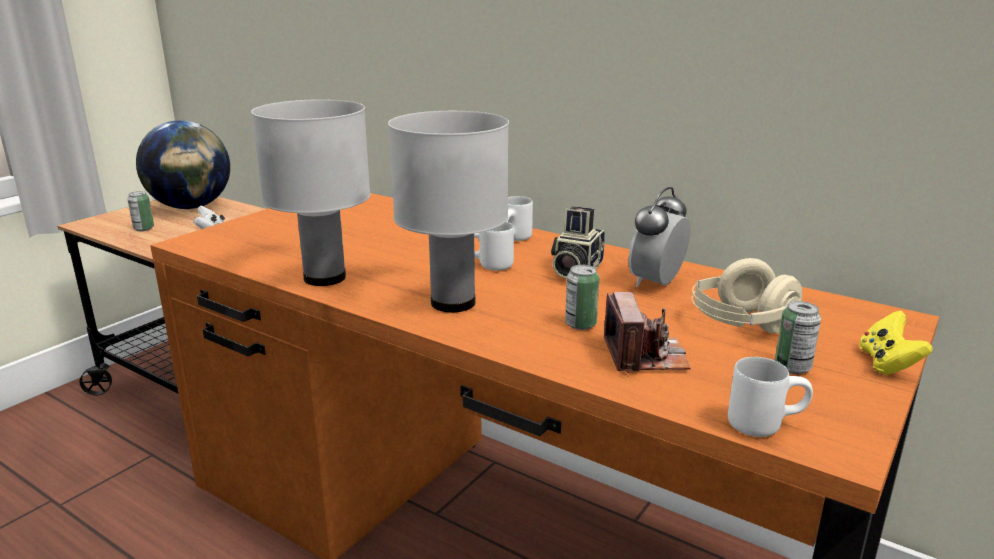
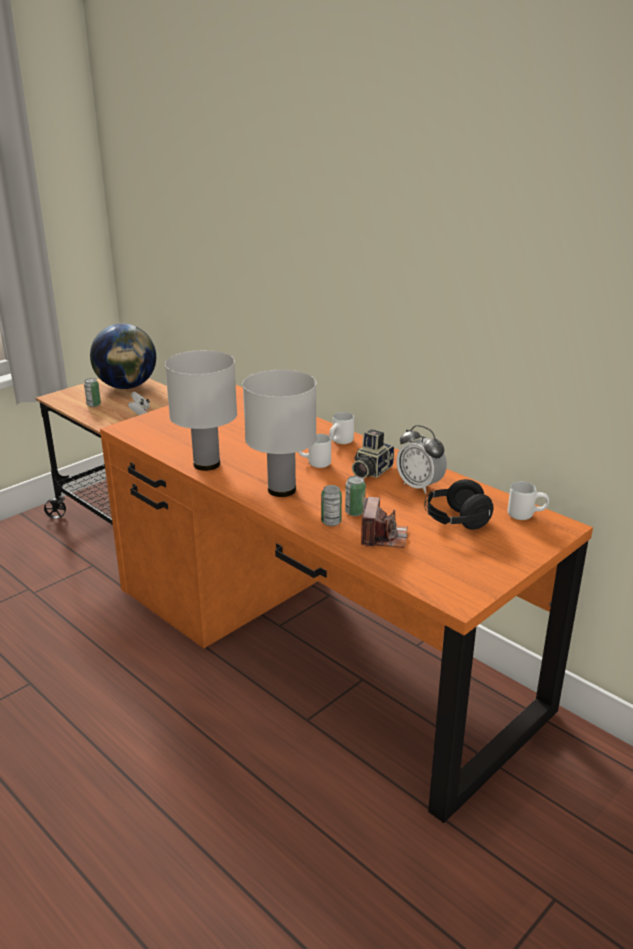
camera: 10 degrees right, 5 degrees up
alarm clock [628,187,690,287] -> alarm clock turned 90 degrees counterclockwise [396,425,447,494]
beige headphones [692,258,802,334] -> black headphones [424,479,494,530]
white mug [728,357,813,437] -> white mug moved to [508,482,549,520]
can [775,301,821,374] -> can moved to [321,485,342,526]
yellow game controller [859,311,933,375] -> none

